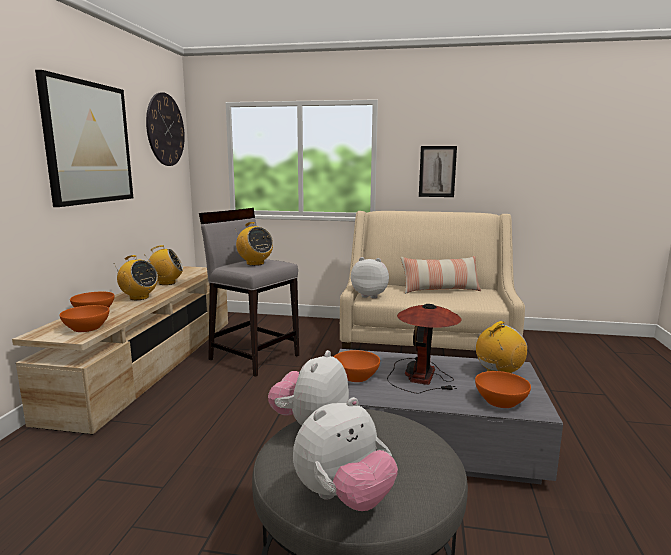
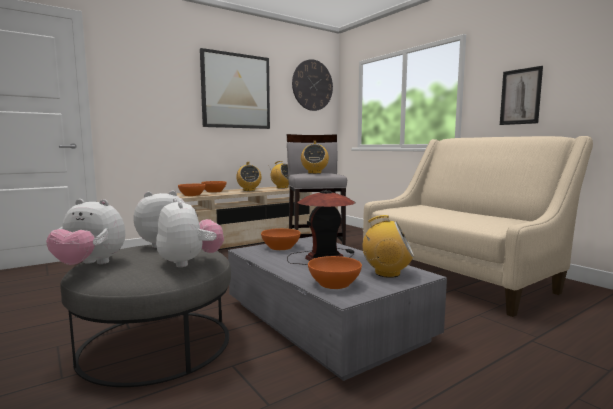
camera: 45 degrees right, 5 degrees down
plush toy [351,257,389,299] -> plush toy moved to [156,198,224,267]
pillow [401,256,481,294] -> none

